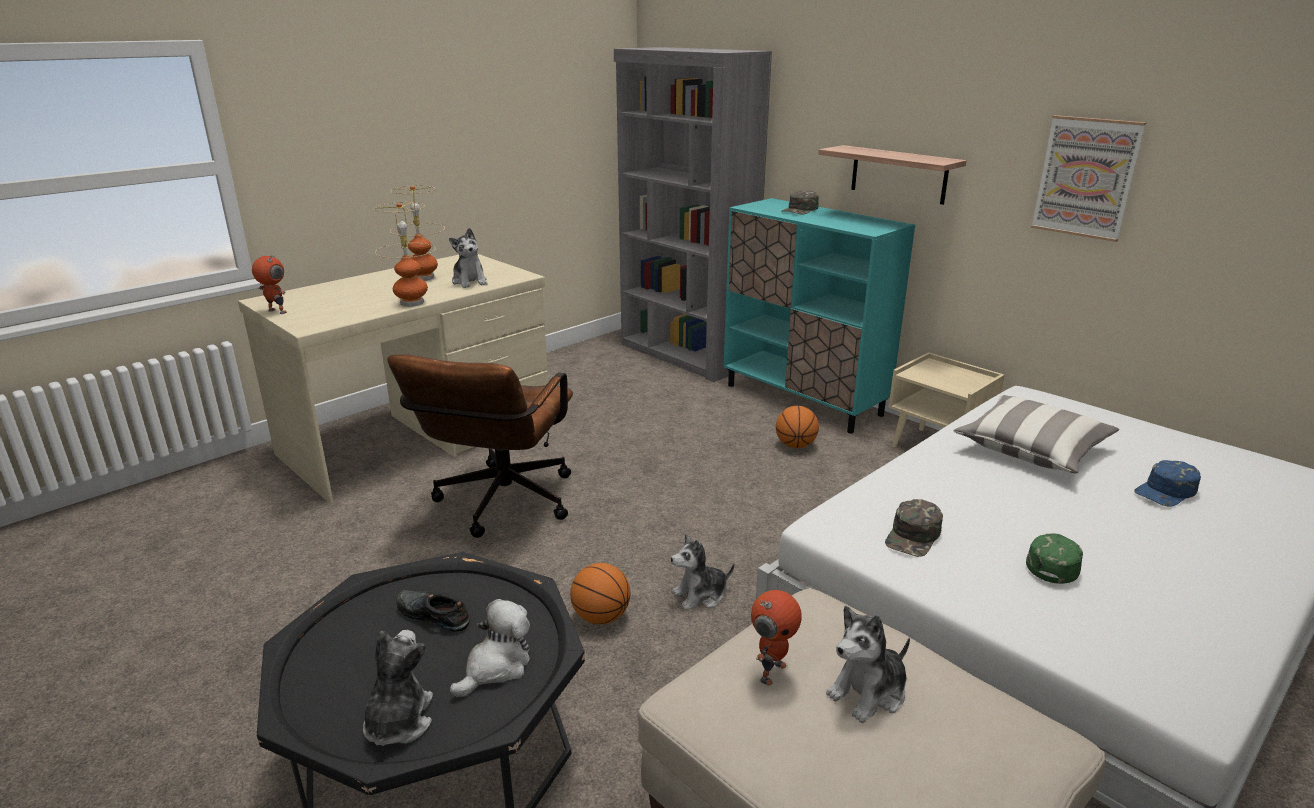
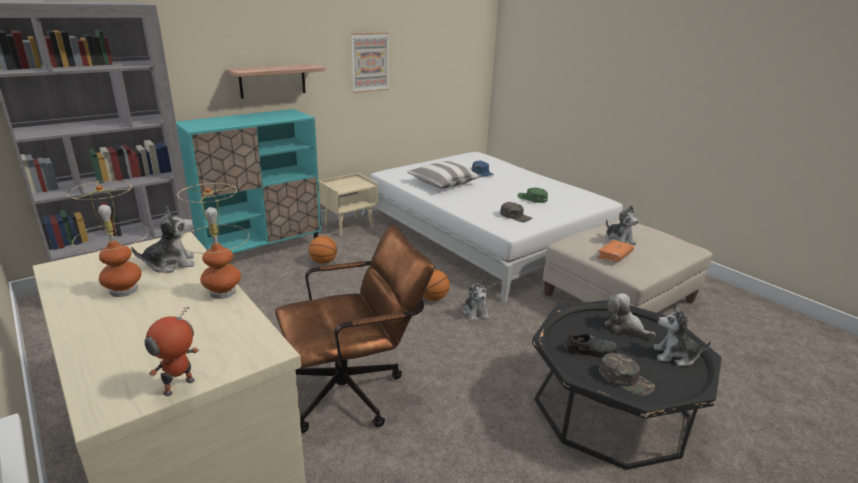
camera: 85 degrees left, 0 degrees up
brown office chair [387,354,573,538] -> brown office chair turned 45 degrees counterclockwise [275,225,434,433]
black shoe [396,590,470,632] -> black shoe turned 120 degrees counterclockwise [564,333,618,358]
basketball [570,563,630,624] -> basketball moved to [423,269,450,301]
toy robot [751,590,802,685] -> orange book [597,240,634,262]
green cap [781,190,819,214] -> green cap moved to [599,353,655,396]

